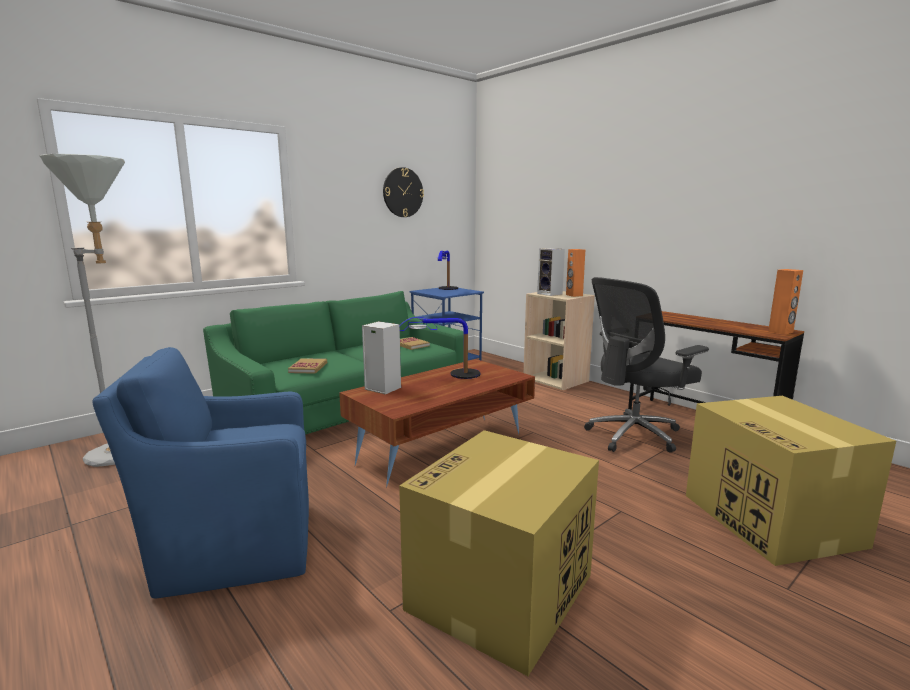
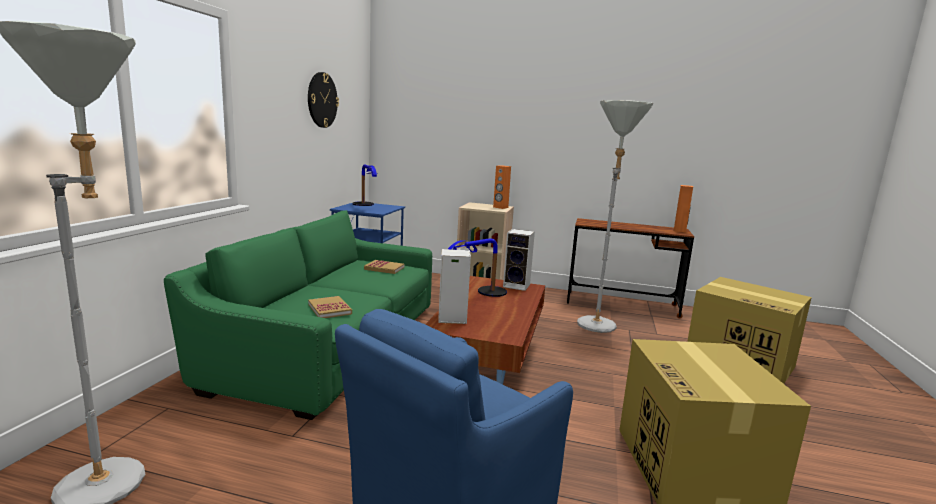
camera: 35 degrees left, 0 degrees up
speaker [537,248,565,296] -> speaker moved to [503,229,535,291]
office chair [584,277,709,453] -> grey floor lamp [577,100,653,333]

